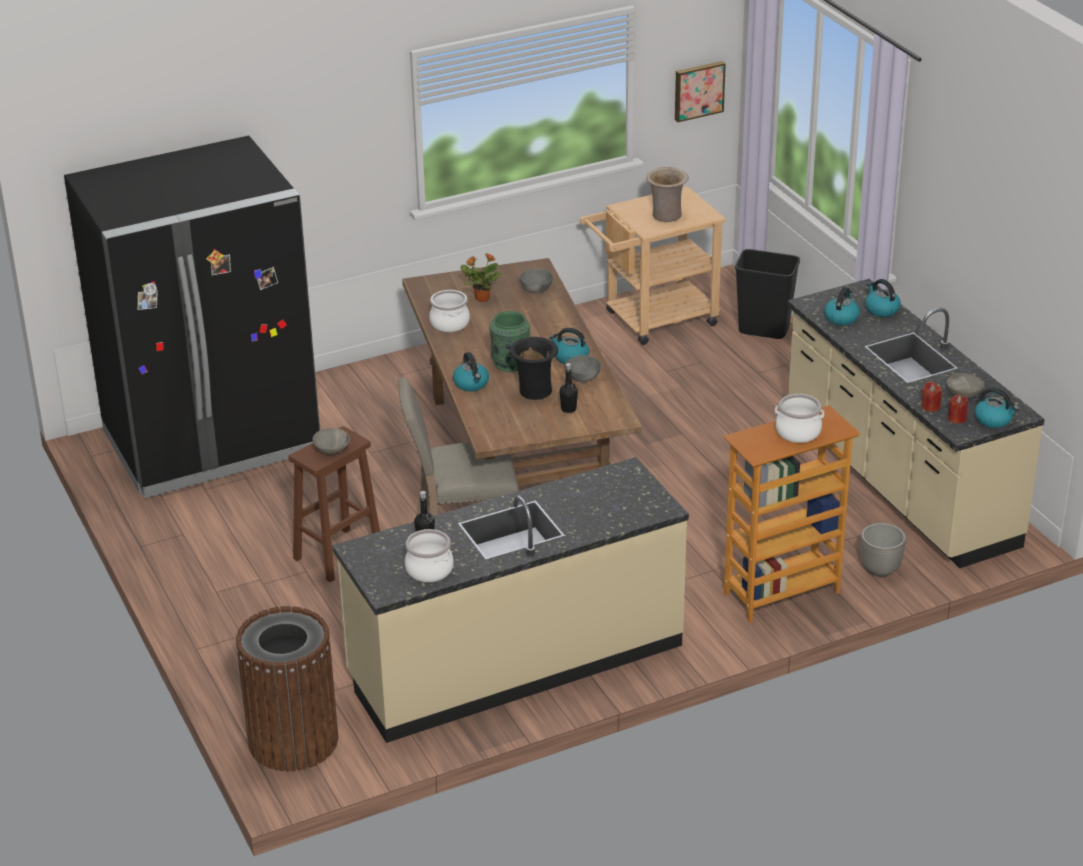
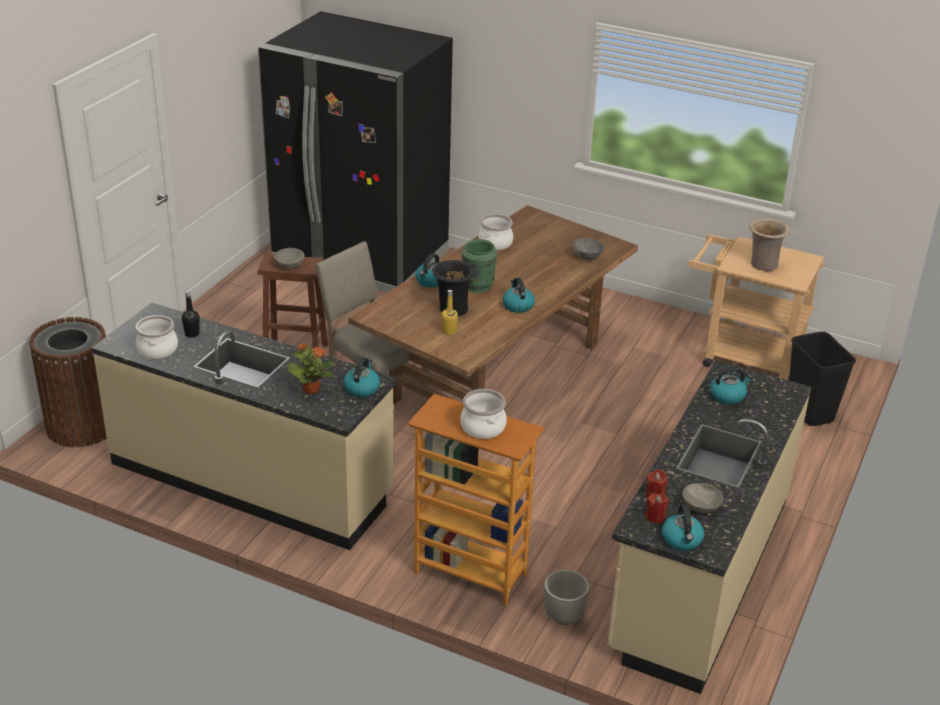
camera: 50 degrees right, 0 degrees up
potted plant [461,253,503,302] -> potted plant moved to [287,343,335,394]
black bottle [559,363,578,413] -> yellow bottle [441,290,458,335]
grey bowl [565,355,601,382] -> none
picture [675,61,726,122] -> none
kettle [865,279,901,317] -> kettle moved to [343,357,380,397]

